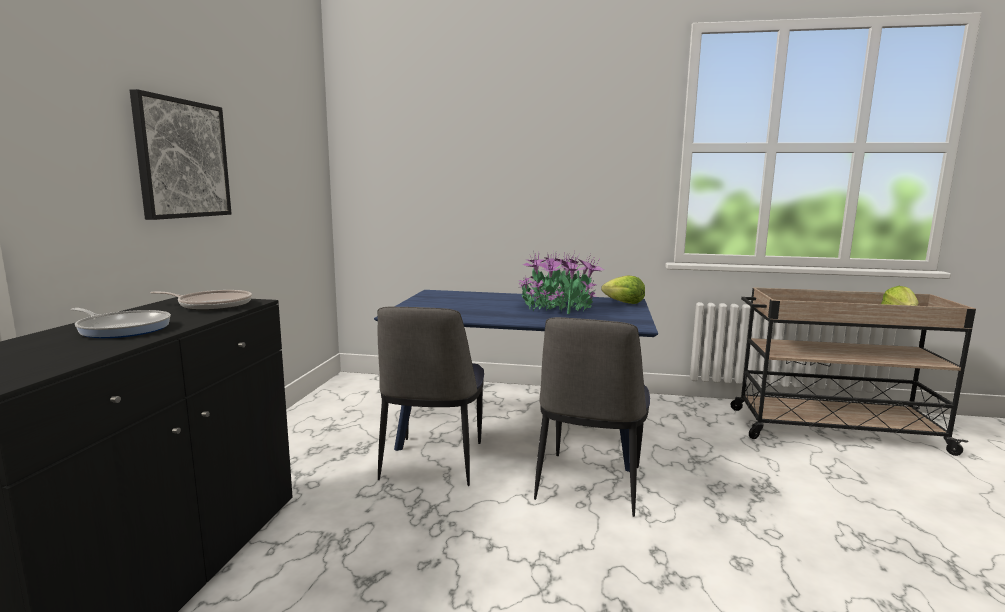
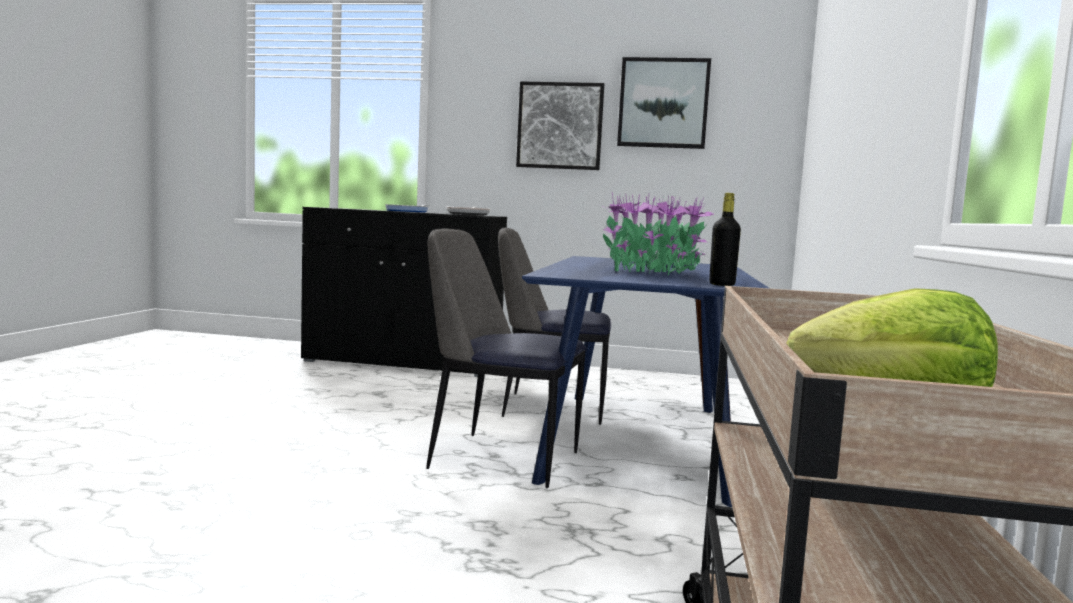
camera: 90 degrees right, 5 degrees down
lettuce [601,275,645,304] -> black bottle [709,193,741,286]
none -> picture [617,57,711,149]

